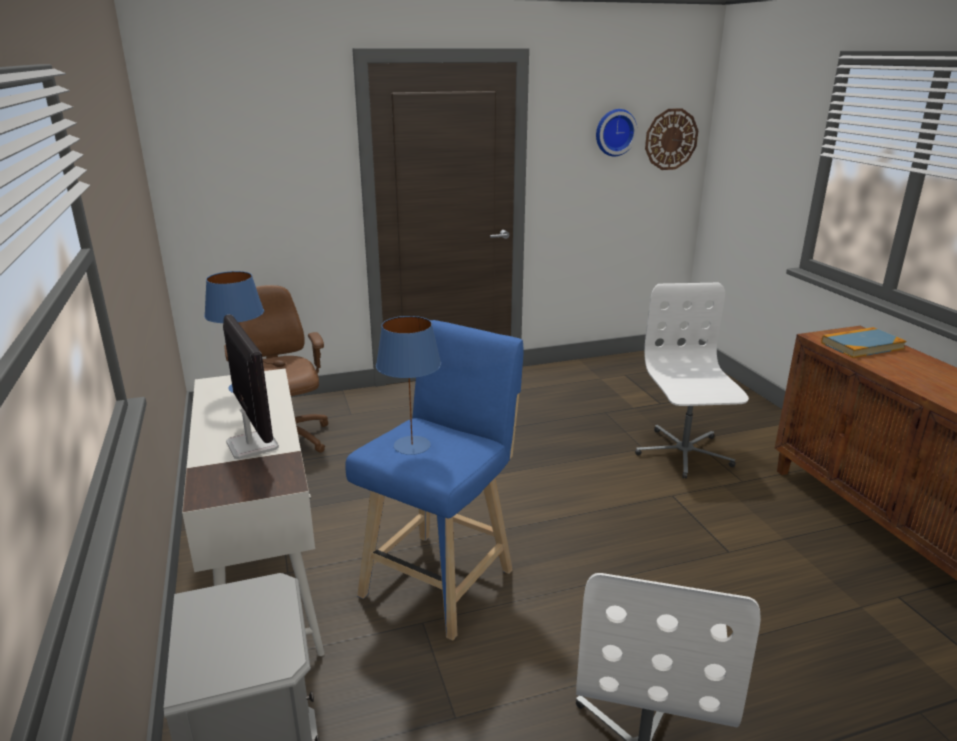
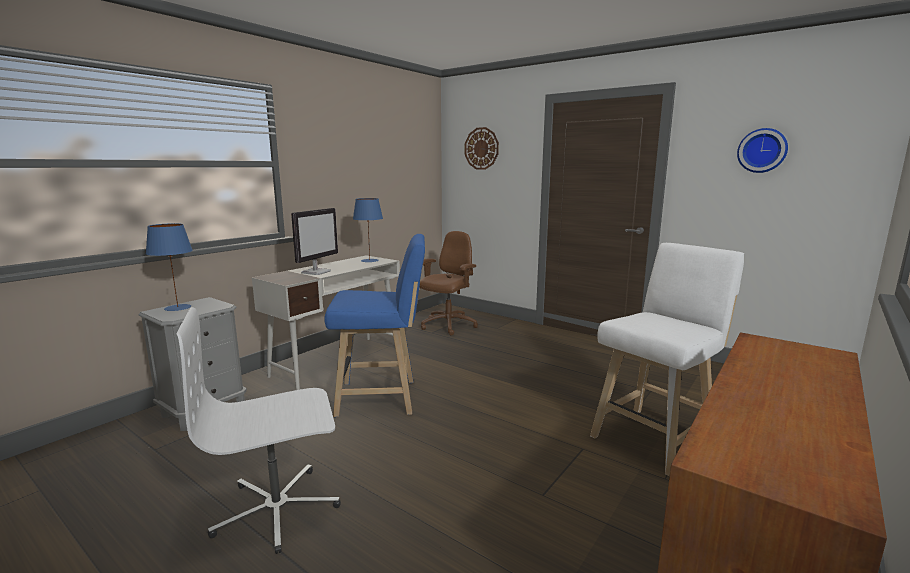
camera: 55 degrees right, 10 degrees down
blue table lamp [376,316,441,455] -> blue table lamp moved to [146,223,193,311]
white office chair [635,283,749,479] -> white stool [590,243,744,477]
wall clock [645,108,698,170] -> wall clock moved to [465,127,499,170]
book [821,327,906,358] -> none

